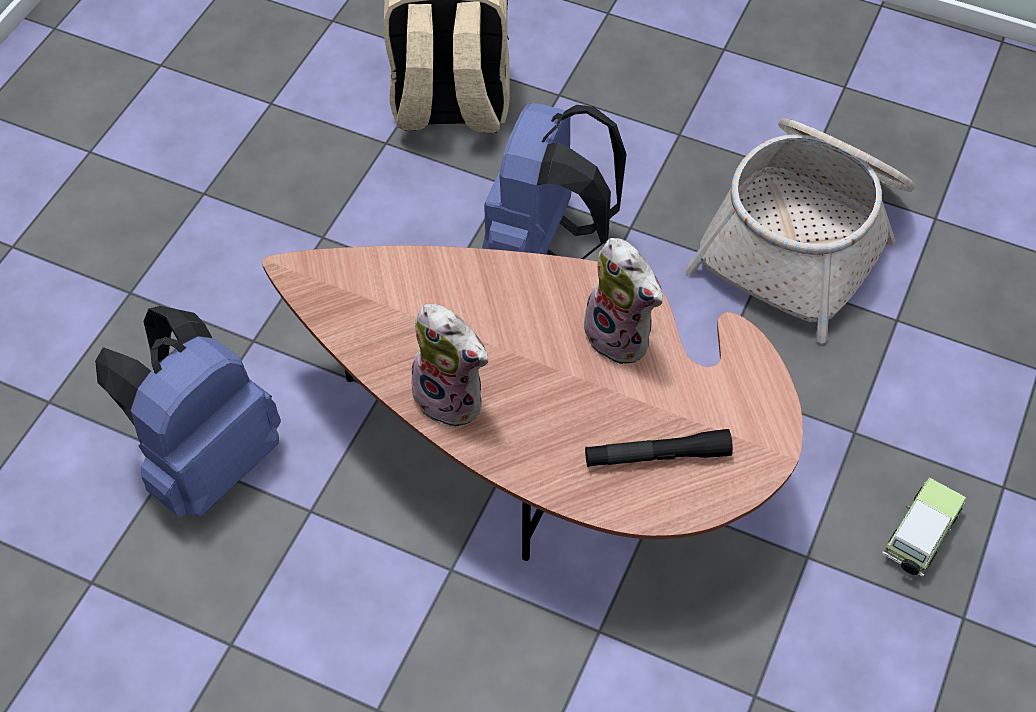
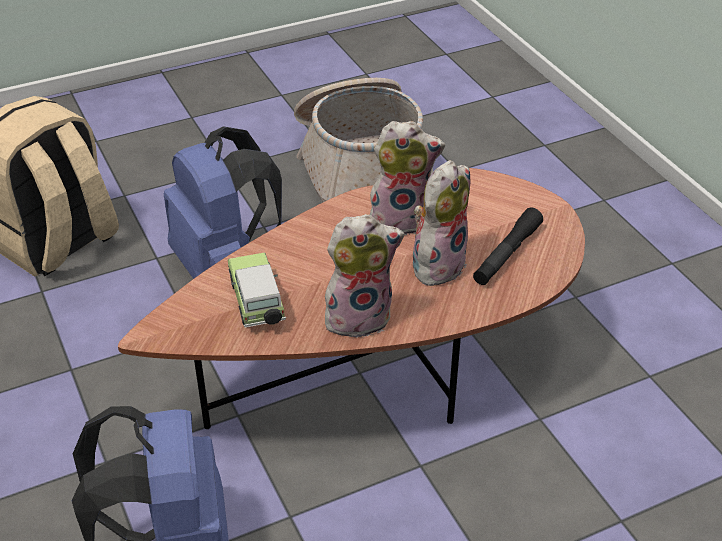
camera: 50 degrees left, 15 degrees down
toy car [882,477,967,576] -> toy car moved to [228,252,286,327]
none -> plush toy [413,160,470,286]

